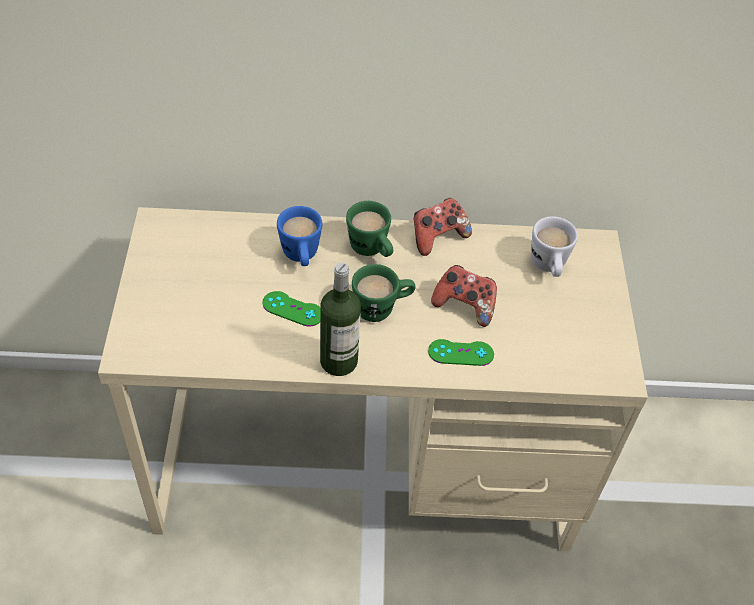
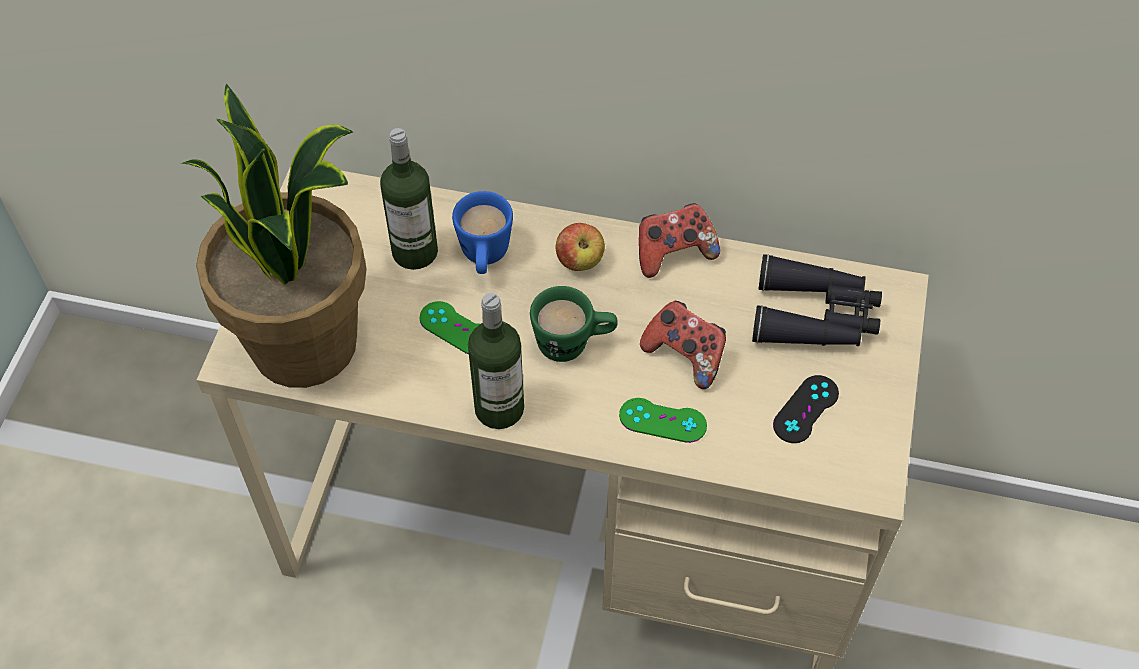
camera: 15 degrees right, 5 degrees up
green mug [346,201,393,257] -> apple [556,223,605,271]
white mug [531,216,578,277] -> black binoculars [752,254,882,346]
none -> potted plant [181,83,367,388]
none -> bottle [380,128,438,270]
none -> black game controller [773,375,839,443]

